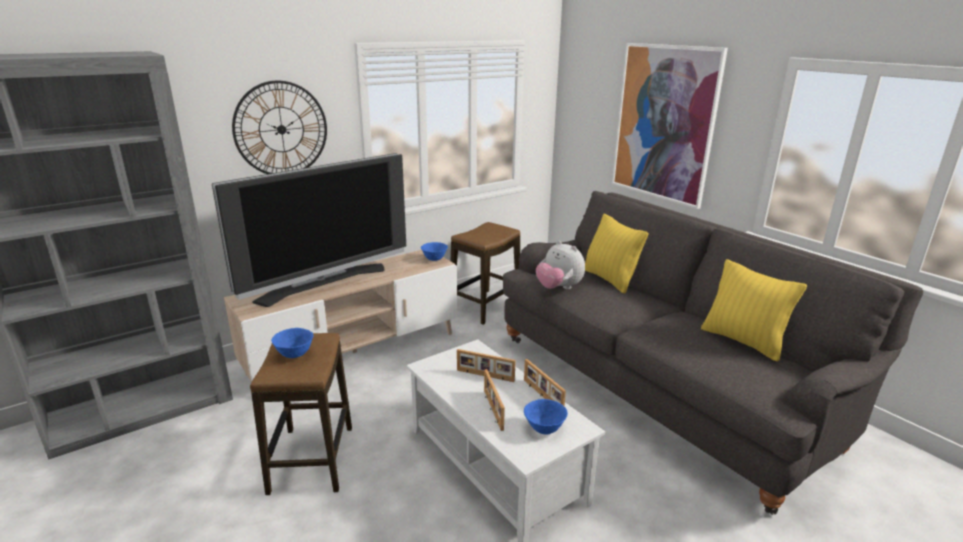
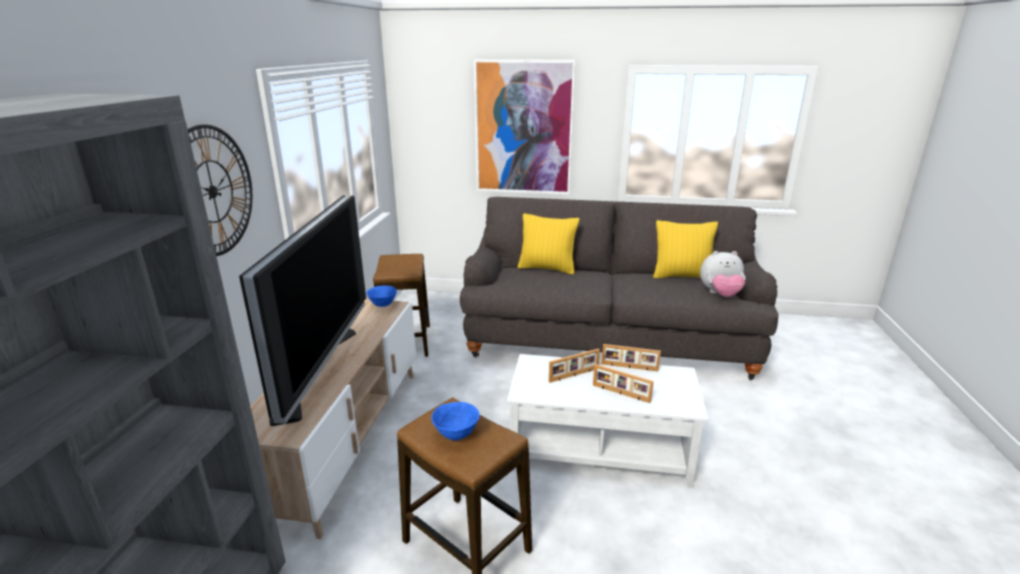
camera: 45 degrees left, 0 degrees up
blue bowl [524,399,568,435] -> none
plush toy [536,241,585,289] -> plush toy moved to [700,251,746,297]

